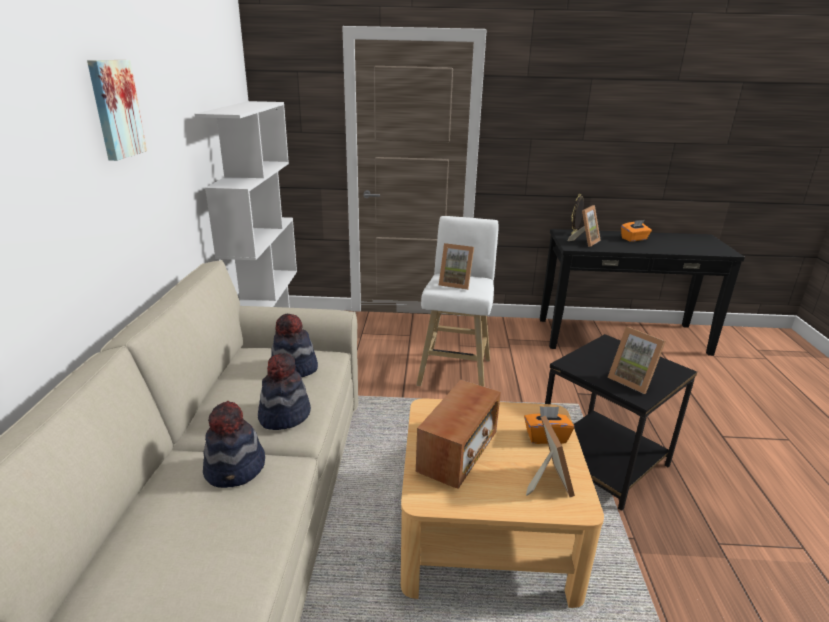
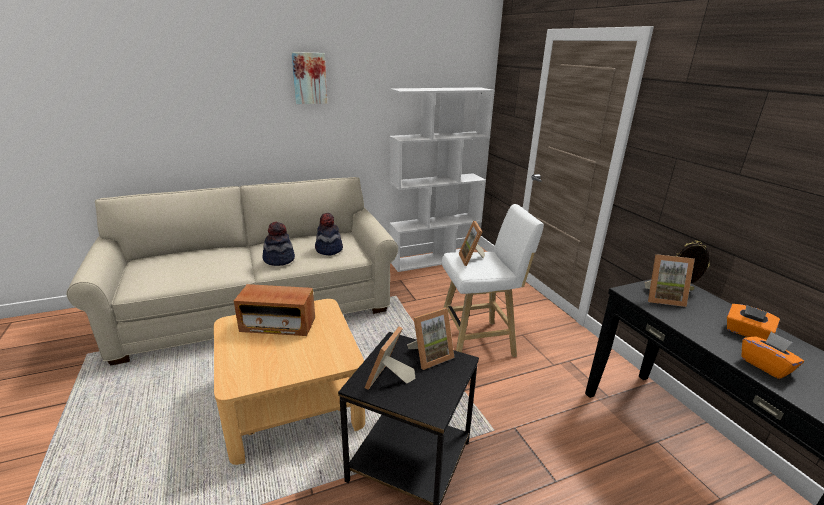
camera: 65 degrees right, 0 degrees up
hat [203,401,265,488] -> none
orange tissue box [524,406,574,444] -> orange tissue box moved to [742,331,804,379]
picture frame [526,416,575,497] -> picture frame moved to [407,307,455,370]

